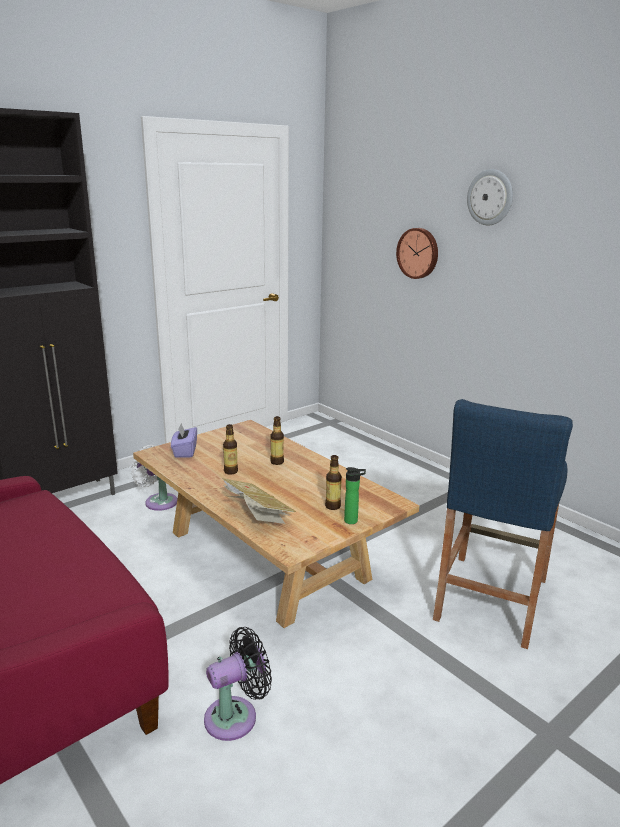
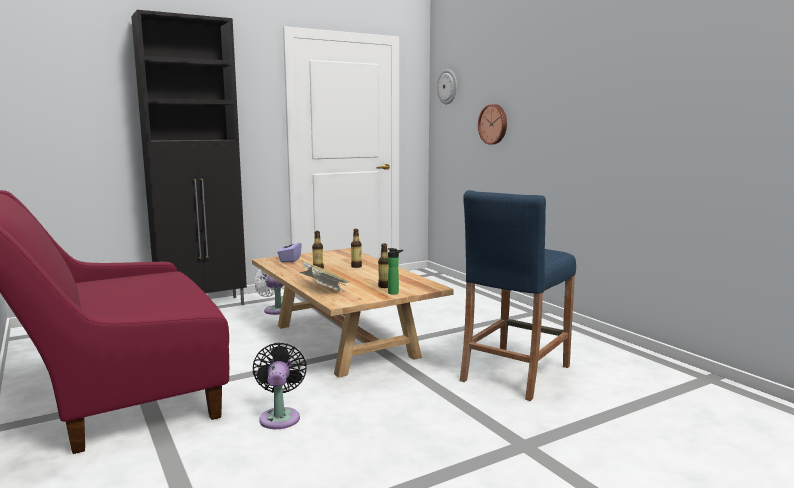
camera: 10 degrees right, 10 degrees down
black fan [204,627,272,741] -> black fan turned 75 degrees counterclockwise [253,343,307,429]
wall clock [467,169,513,225] -> wall clock moved to [437,69,457,104]

